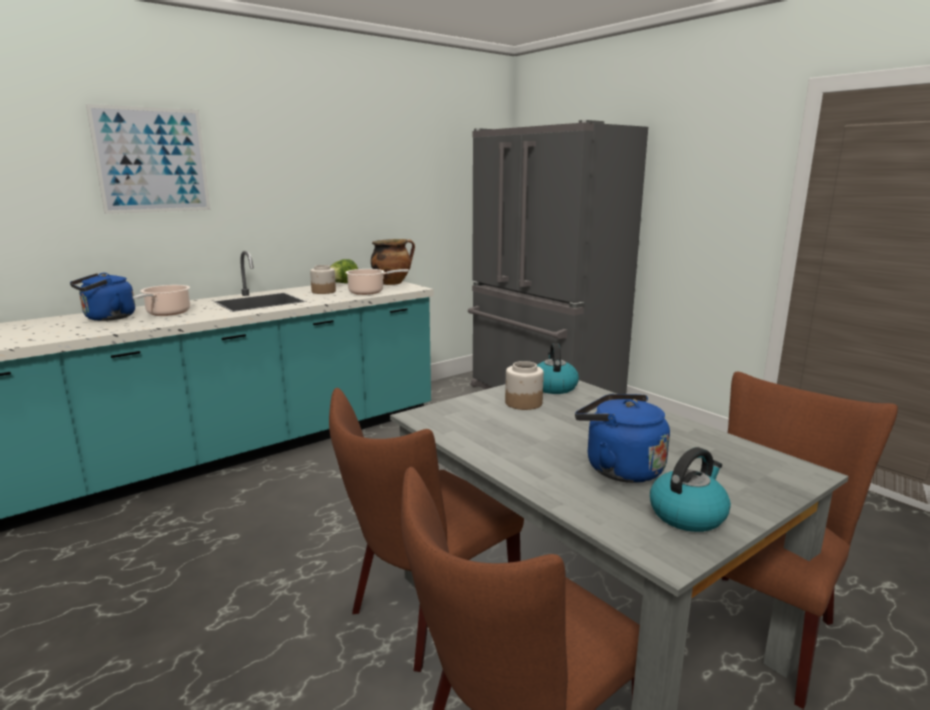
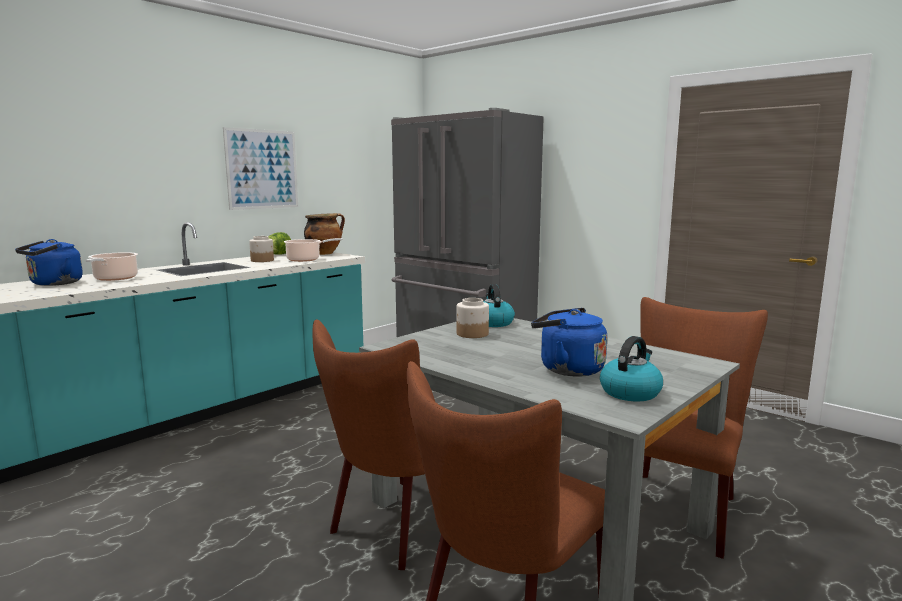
camera: 10 degrees left, 5 degrees down
picture [86,104,210,214] -> picture moved to [223,127,298,210]

